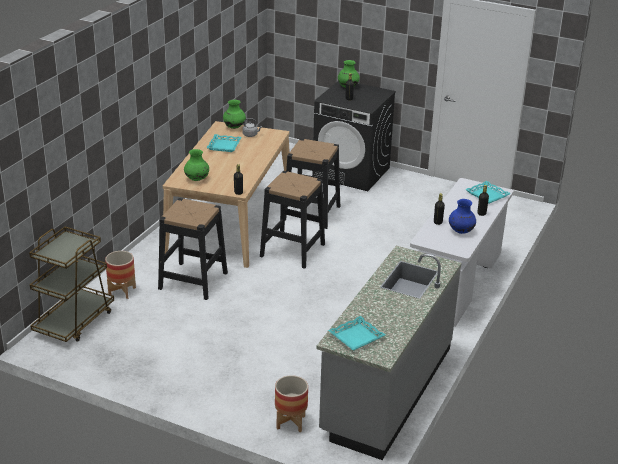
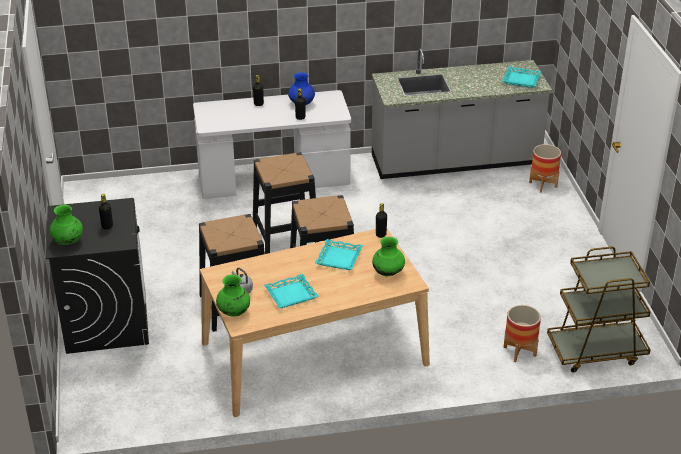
camera: 125 degrees left, 5 degrees up
black stool [158,198,228,300] -> black stool moved to [253,152,320,254]
turquoise tray [465,181,511,204] -> turquoise tray moved to [315,239,363,270]

